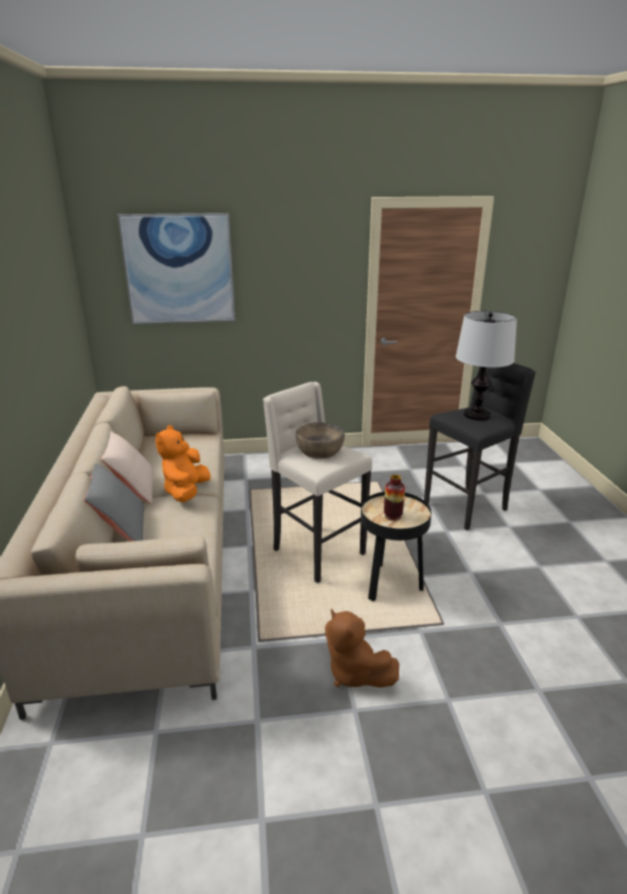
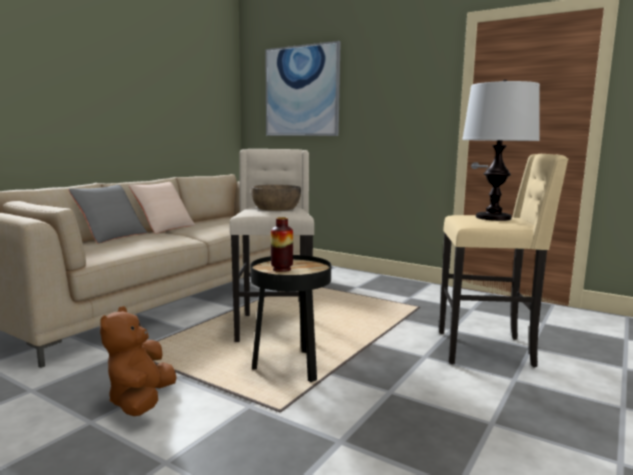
camera: 40 degrees right, 15 degrees down
orange plush toy [155,425,211,502] -> none
black stool [424,363,536,530] -> beige stool [439,154,568,367]

